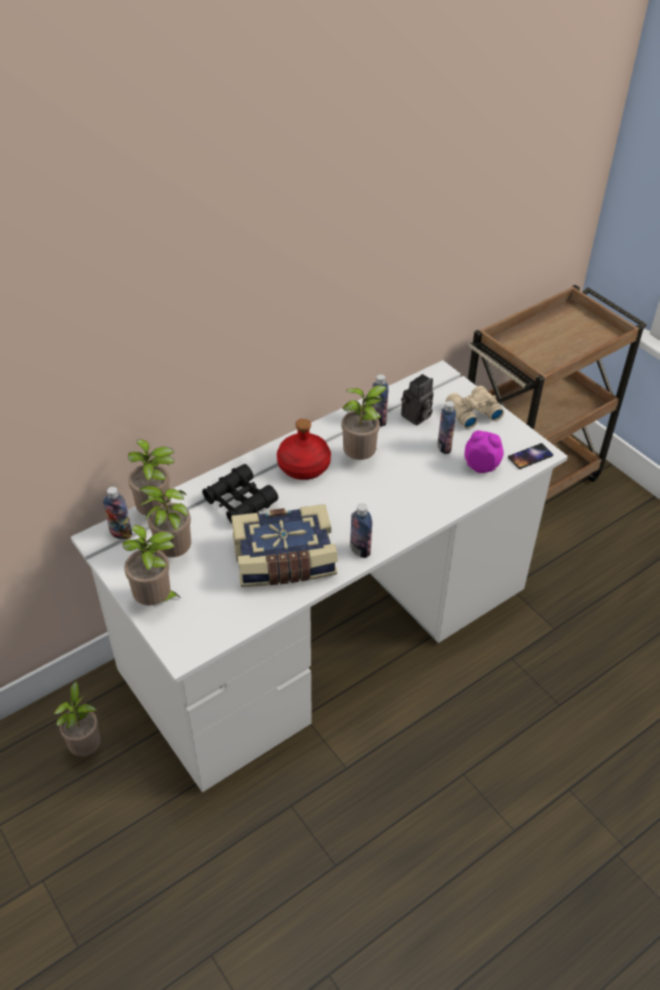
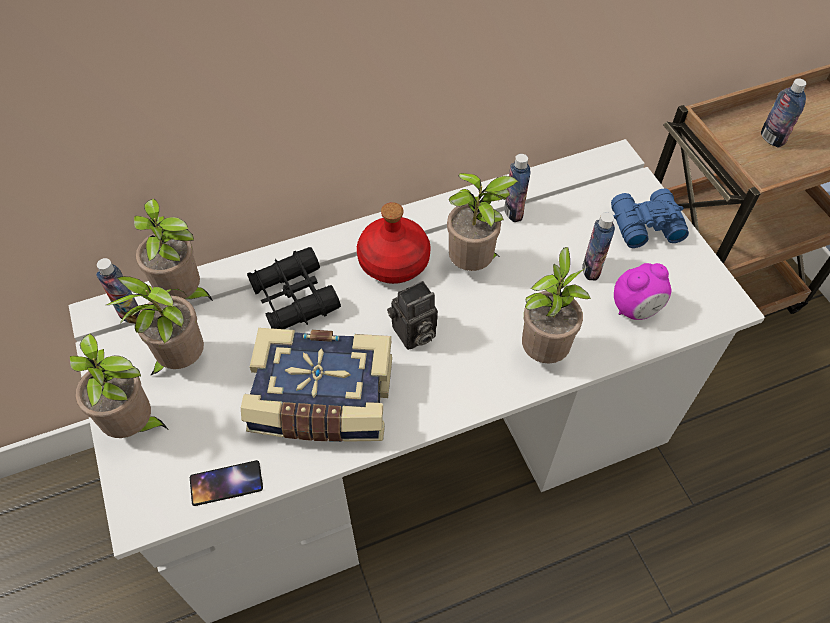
camera: 15 degrees right, 10 degrees up
potted plant [53,681,101,756] -> potted plant moved to [522,247,591,364]
bottle [350,503,372,558] -> bottle moved to [761,78,807,148]
camera [401,374,433,426] -> camera moved to [387,281,438,350]
beige binoculars [445,386,504,429] -> blue binoculars [611,188,689,248]
alarm clock [464,430,504,473] -> alarm clock turned 120 degrees clockwise [614,263,671,320]
phone [508,443,553,469] -> phone moved to [190,460,263,506]

